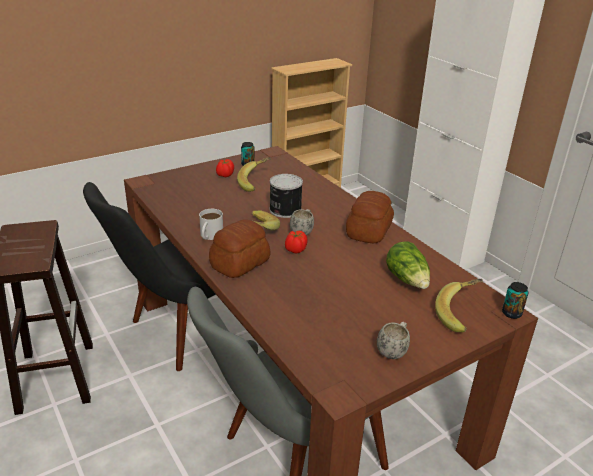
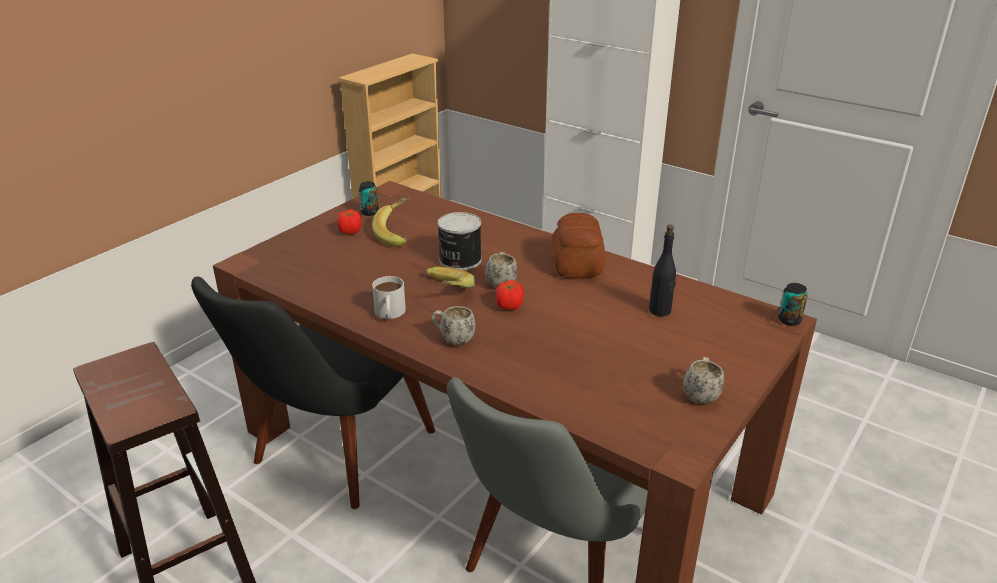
camera: 20 degrees left, 0 degrees up
bread [209,219,271,278] -> white mug [431,306,475,345]
lettuce [386,241,430,289] -> black bottle [649,225,676,316]
banana [435,279,483,332] -> none

